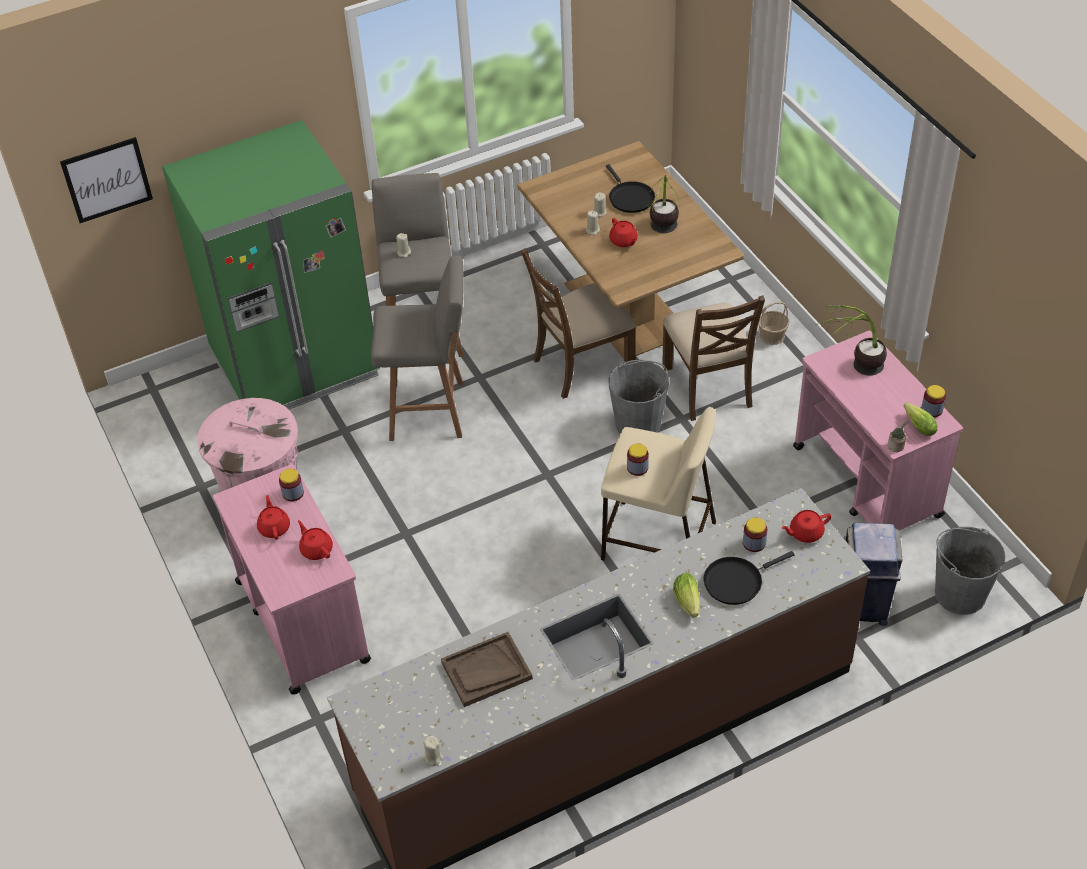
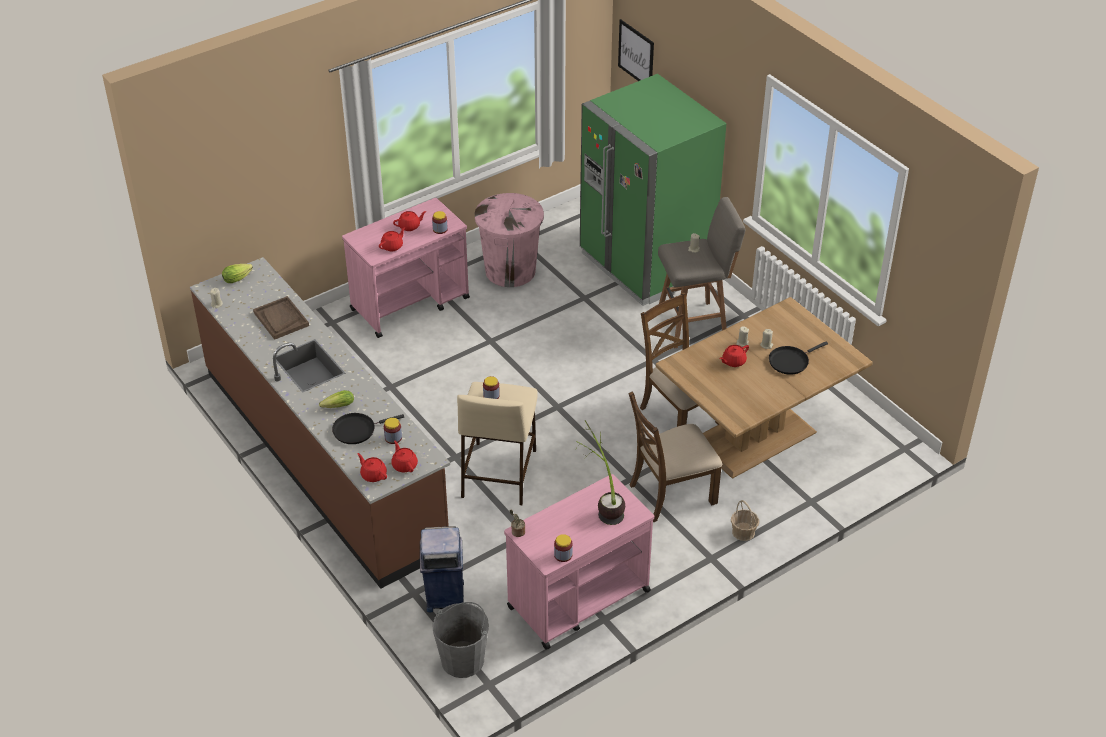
camera: 80 degrees right, 5 degrees down
grey stool [371,255,464,441] -> none
grey bucket [608,360,669,434] -> none
potted plant [647,175,680,233] -> none
black frying pan [704,551,795,605] -> black frying pan turned 75 degrees counterclockwise [332,413,404,444]
lettuce [904,403,938,436] -> lettuce moved to [222,264,253,283]
none -> red teapot [357,453,387,482]

